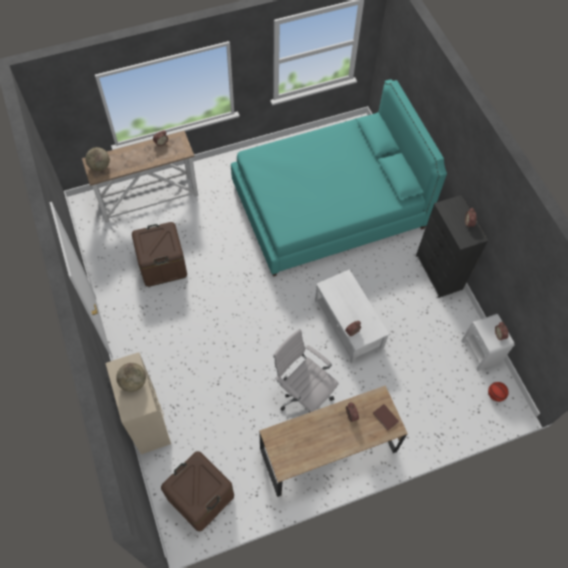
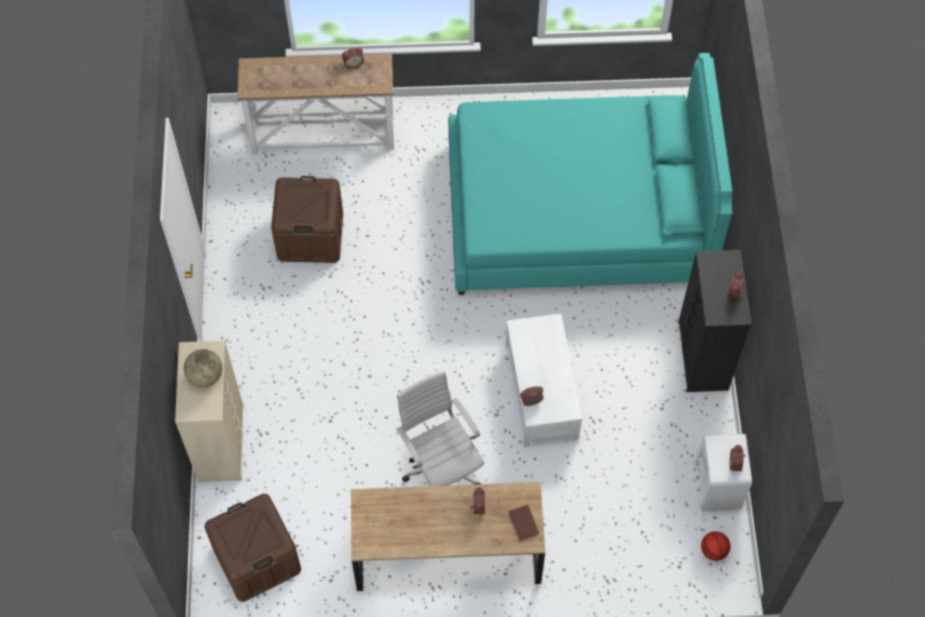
camera: 20 degrees right, 0 degrees up
globe [85,147,110,171] -> none

